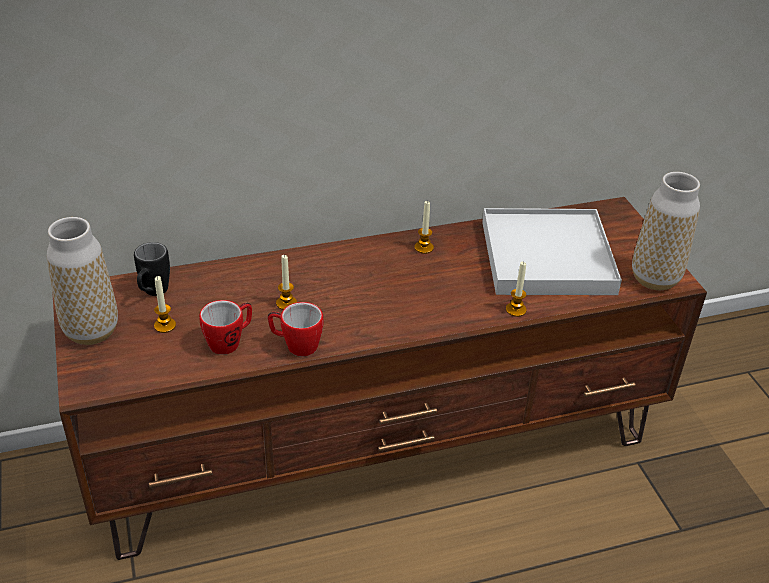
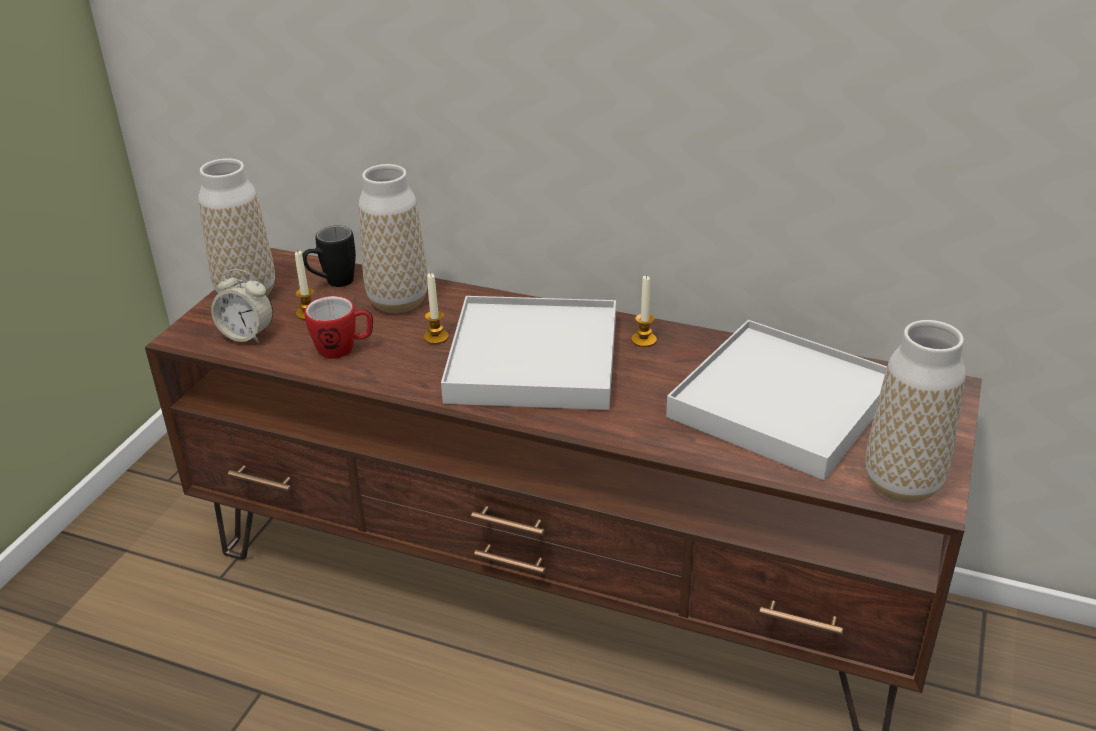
camera: 40 degrees right, 5 degrees down
mug [268,302,324,356] -> none
candle [506,262,527,317] -> none
none -> alarm clock [211,269,273,343]
none -> vase [358,164,428,313]
none -> white tray [441,296,616,410]

